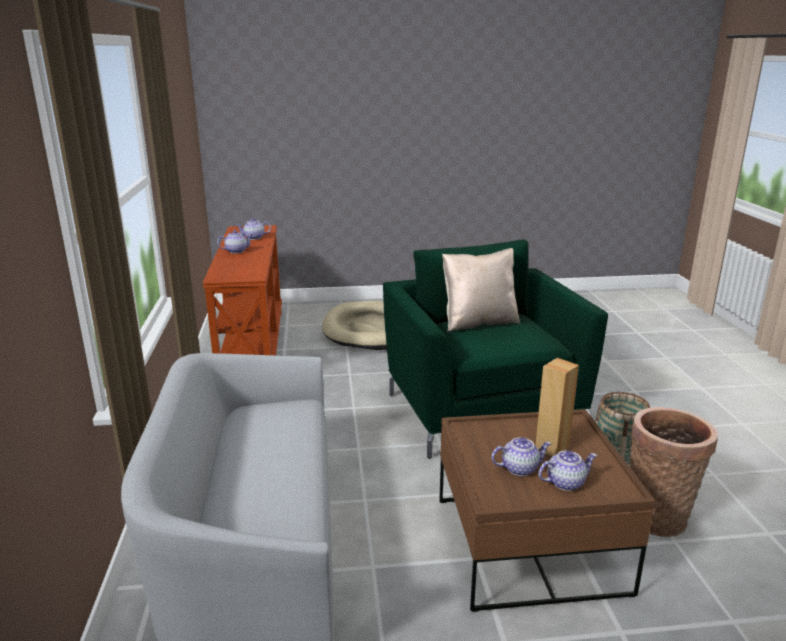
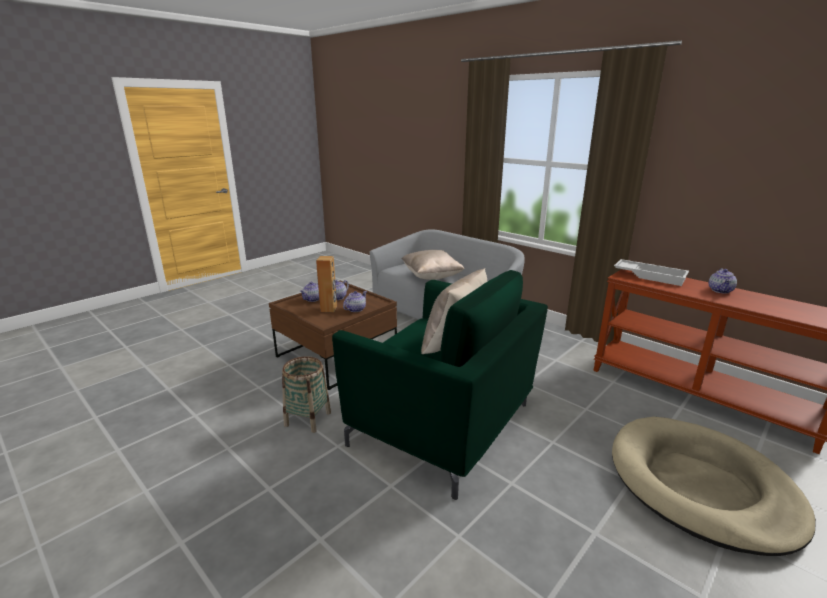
camera: 140 degrees right, 0 degrees up
teapot [236,218,271,240] -> teapot moved to [343,291,367,312]
basket [629,407,718,537] -> none
none -> beige pillow [402,250,464,280]
none -> white tray [614,259,689,286]

